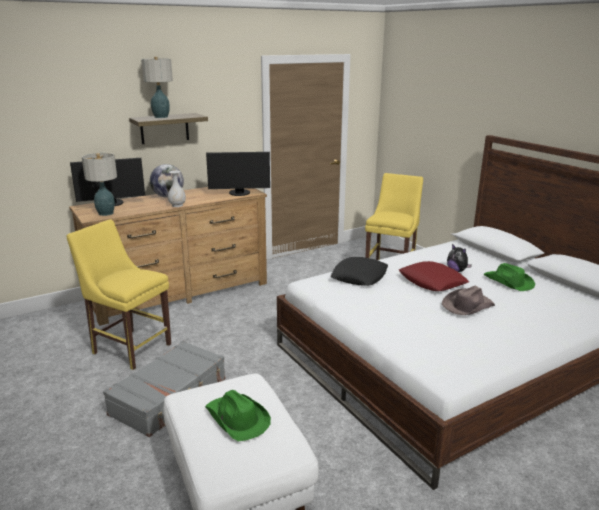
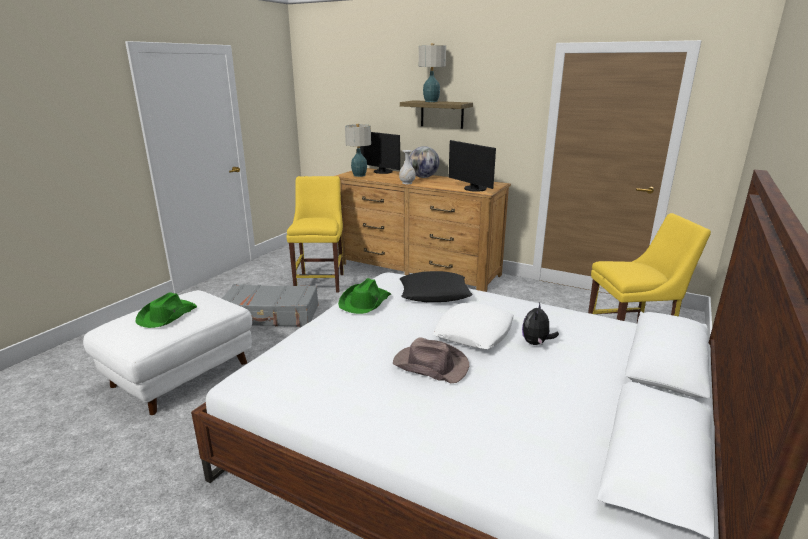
camera: 60 degrees right, 0 degrees up
red pillow [399,261,469,291] -> white pillow [433,303,514,349]
green hat [483,263,535,291] -> green hat moved to [338,278,391,314]

